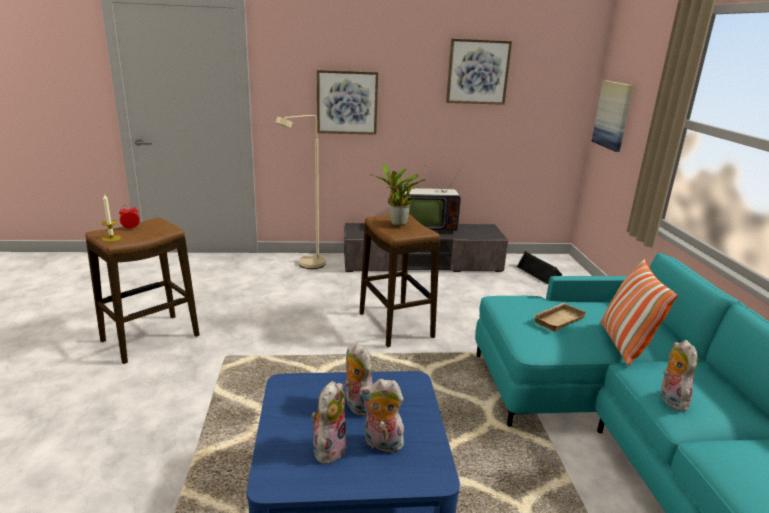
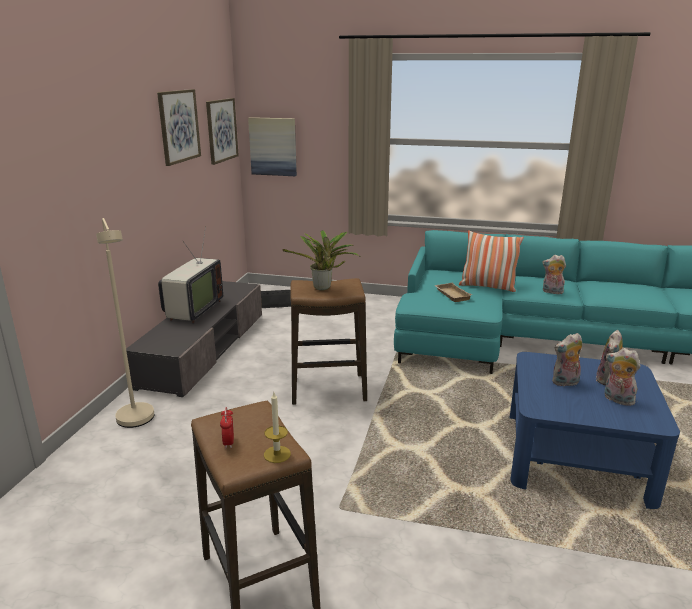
camera: 70 degrees left, 0 degrees up
picture [317,70,378,135] -> picture moved to [206,98,239,165]

